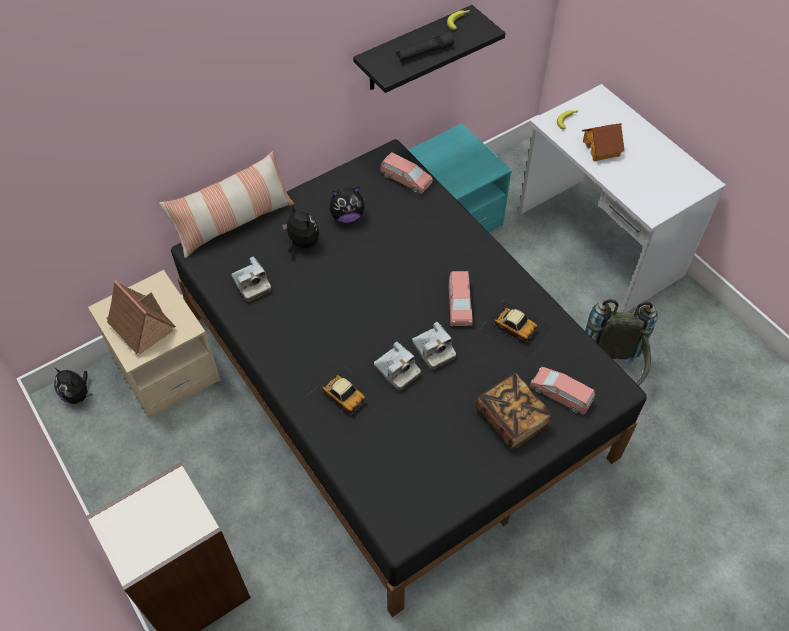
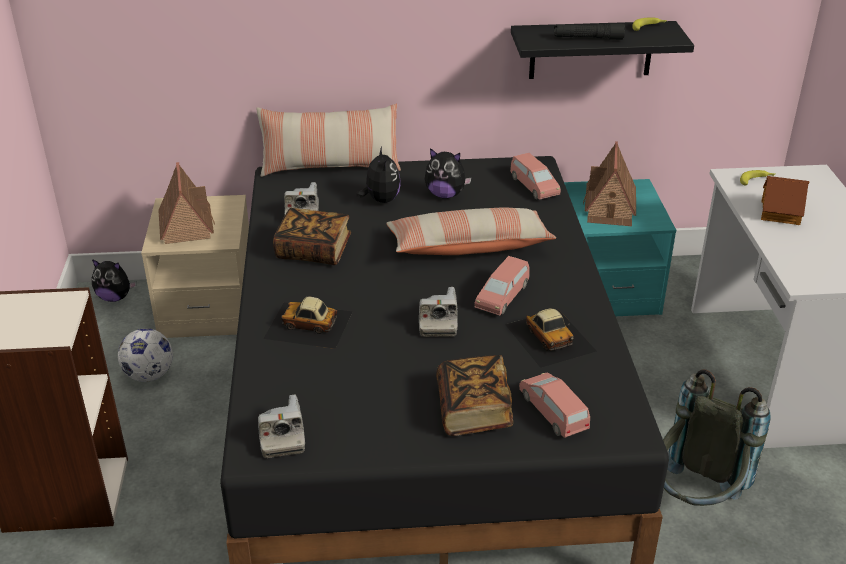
camera: 30 degrees right, 20 degrees down
plush toy [54,368,93,404] -> plush toy turned 60 degrees counterclockwise [92,259,136,302]
toy car [306,365,385,433] -> toy car turned 120 degrees clockwise [263,297,353,349]
camera [374,342,421,391] -> camera moved to [258,394,305,458]
none -> football [118,328,173,382]
none -> book [273,208,351,265]
none -> pillow [386,208,556,255]
none -> toy house [583,141,636,226]

